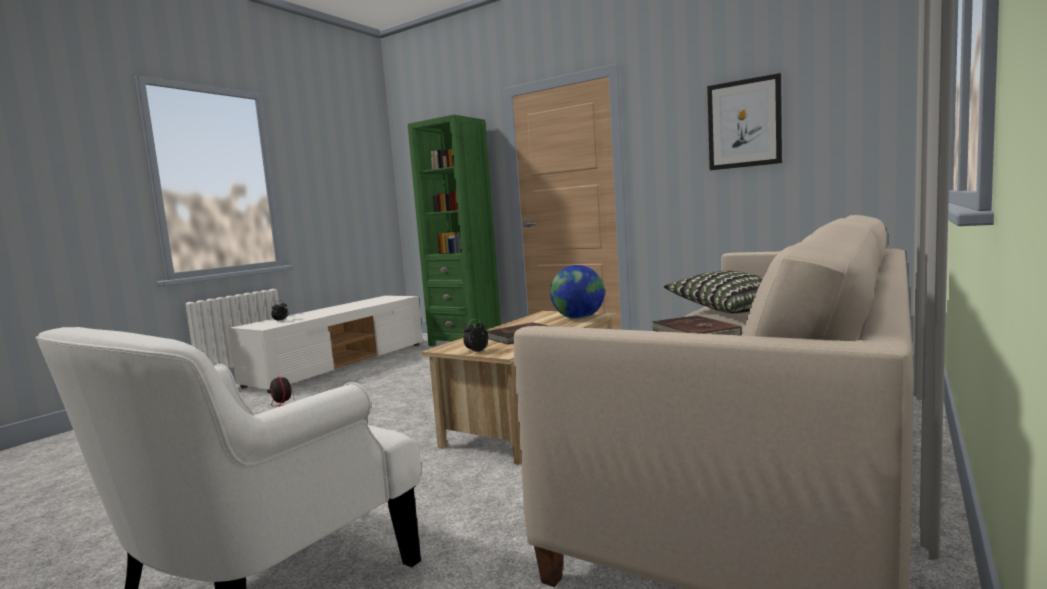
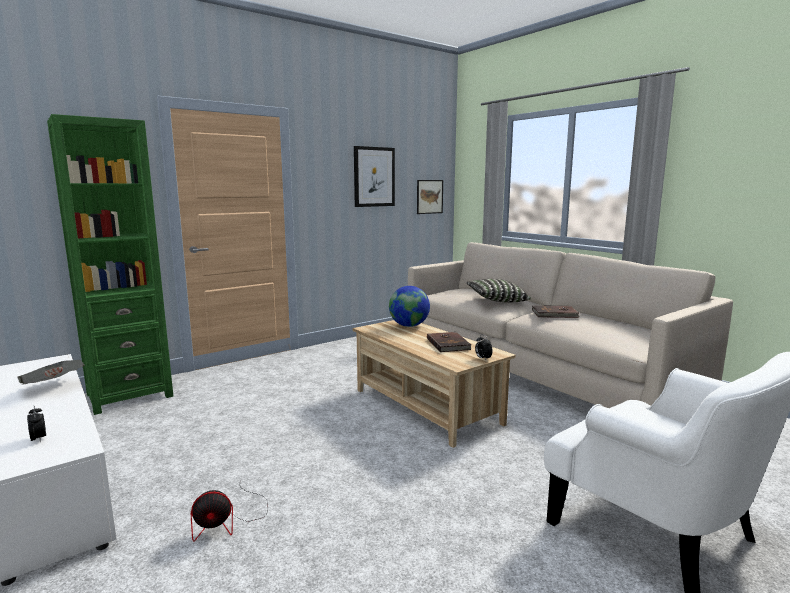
camera: 70 degrees left, 5 degrees up
none -> newspaper [17,360,84,385]
none -> picture [417,180,443,214]

